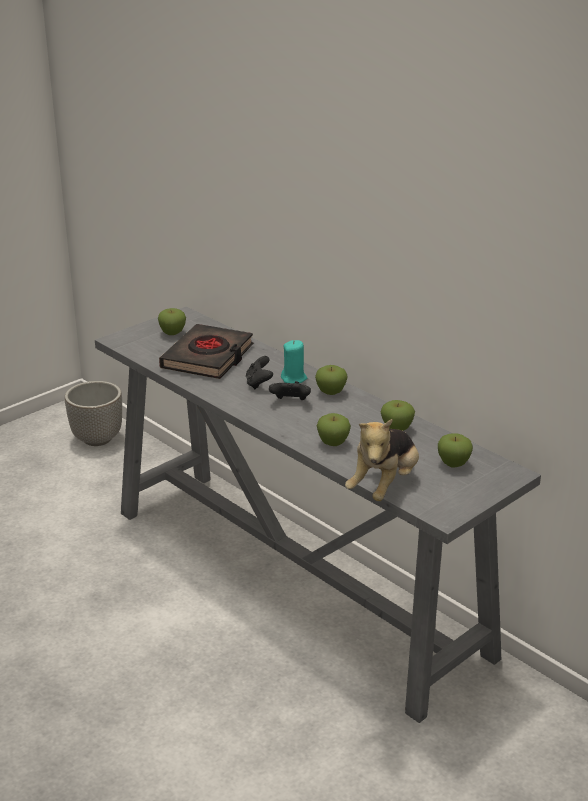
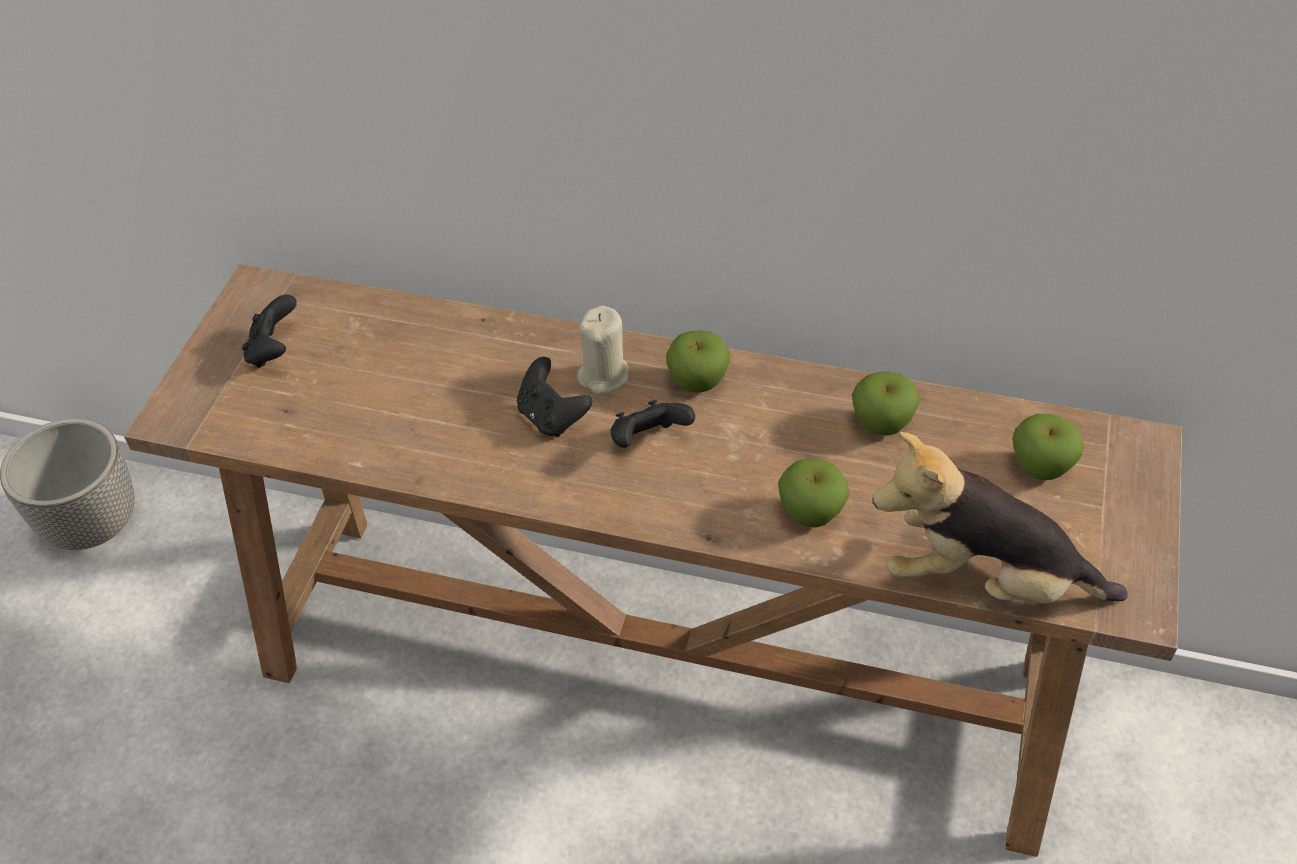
camera: 30 degrees left, 20 degrees up
grey console table [95,306,541,723] -> brown console table [124,264,1182,857]
apple [158,308,186,335] -> black game controller [242,295,297,368]
black book [159,324,254,379] -> none
turquoise candle [281,340,307,383] -> beige candle [577,305,629,394]
plush toy [345,419,419,501] -> plush toy turned 105 degrees clockwise [872,432,1128,604]

